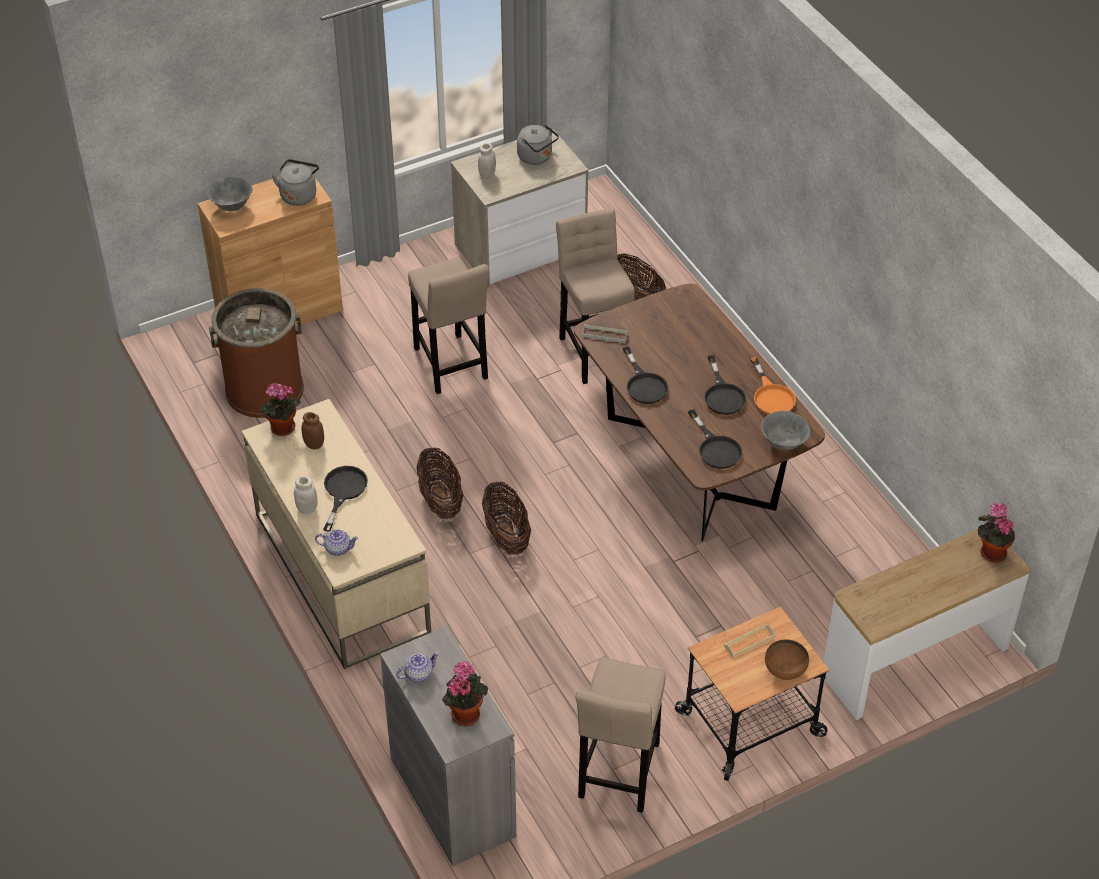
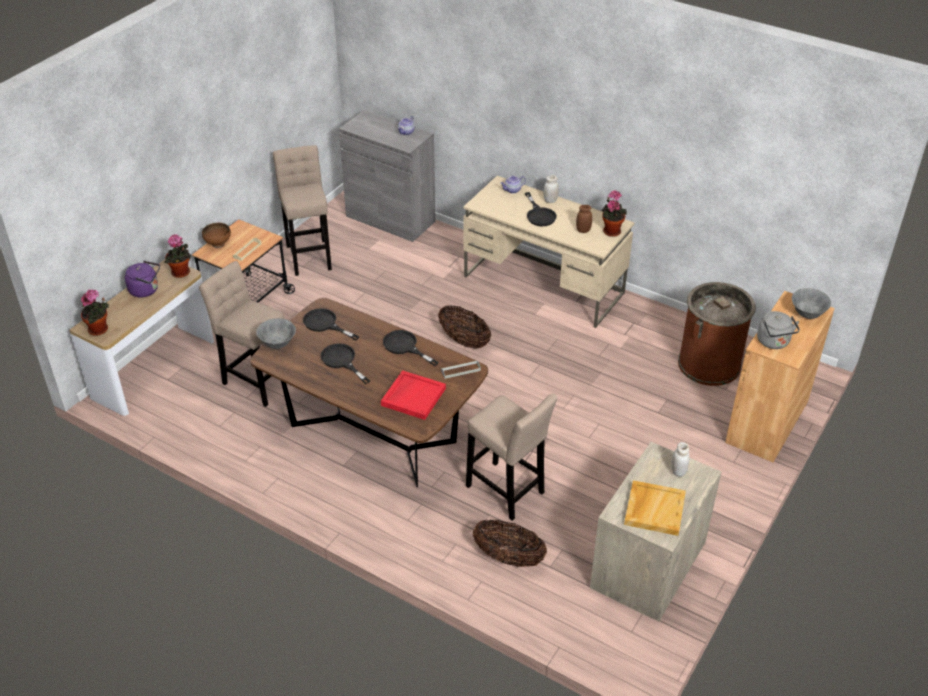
camera: 150 degrees right, 5 degrees down
beige stool [408,257,489,394] -> beige stool moved to [199,261,284,407]
basket [416,448,464,519] -> none
potted plant [442,660,488,726] -> potted plant moved to [164,234,191,278]
grey kettle [517,125,559,165] -> beige tray [624,480,686,536]
orange frying pan [750,357,796,415] -> none
none -> purple kettle [125,260,160,298]
none -> red tray [381,370,446,420]

